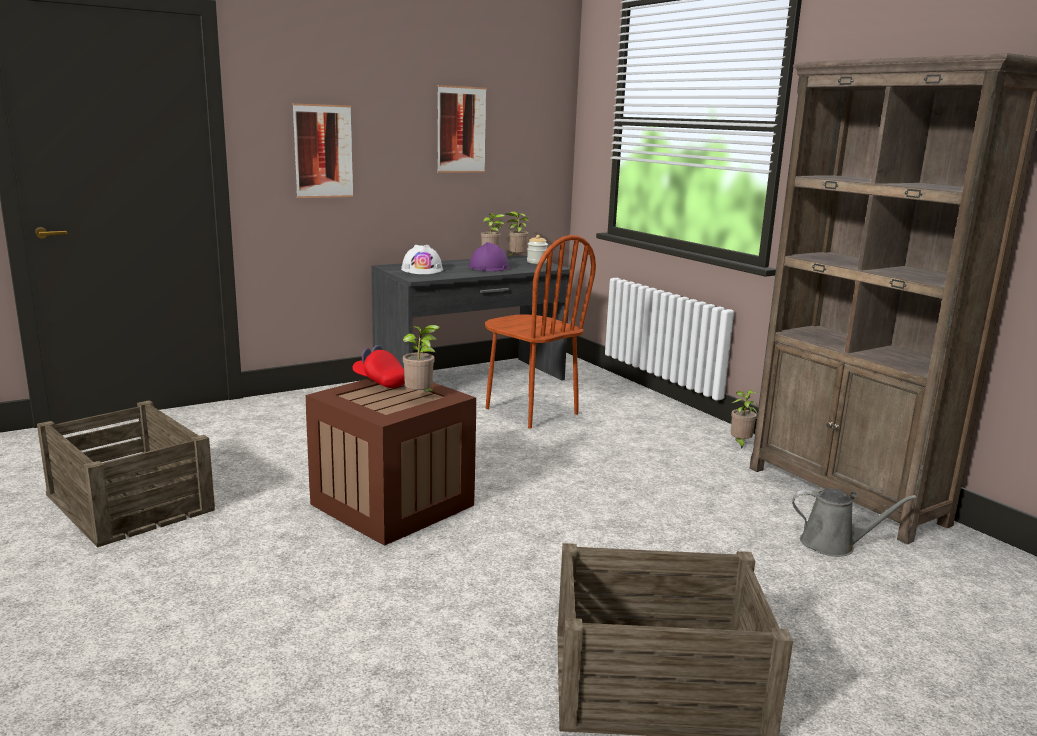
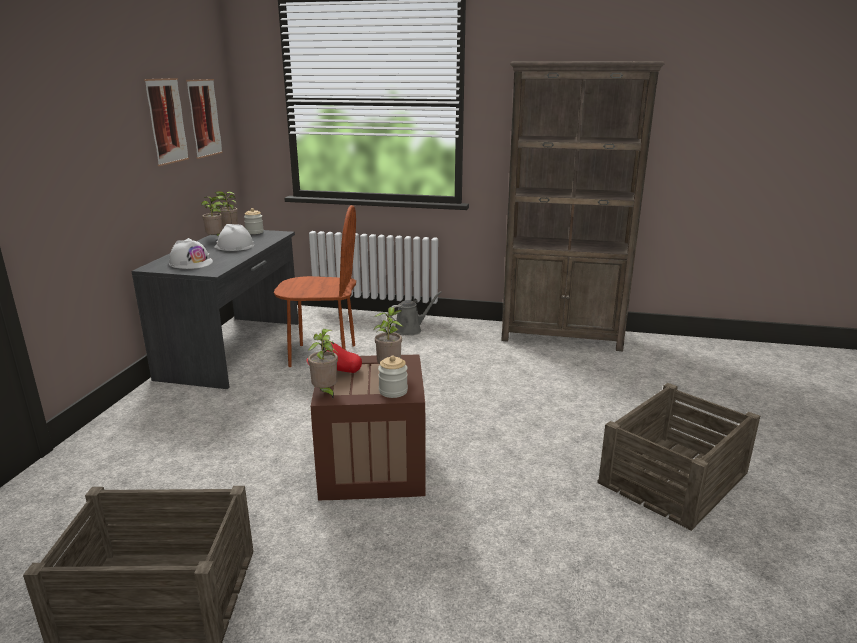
camera: 45 degrees left, 5 degrees up
picture [293,103,353,198] -> picture moved to [186,79,223,159]
purple hard hat [468,242,509,271] -> white hard hat [214,224,254,251]
potted plant [731,390,758,449] -> potted plant moved to [308,329,338,398]
grey watering can [792,488,917,557] -> grey watering can moved to [391,291,442,335]
none -> jar [378,355,408,398]

